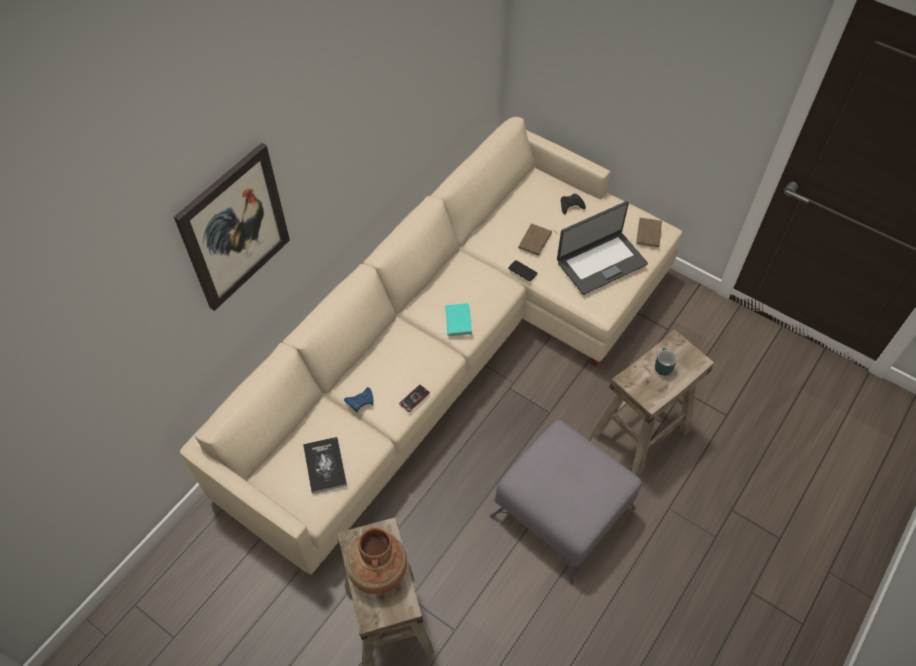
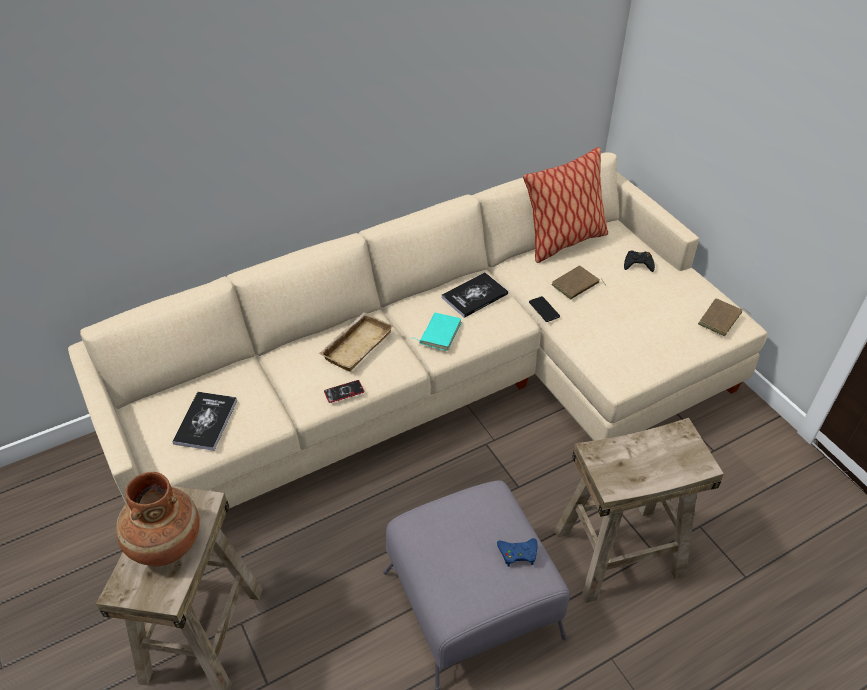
camera: 25 degrees right, 10 degrees down
picture [174,143,290,311] -> none
blue game controller [344,387,373,412] -> blue game controller moved to [497,538,537,567]
laptop [557,201,648,295] -> none
turquoise mug [655,348,677,376] -> none
none -> beige tray [319,312,394,372]
none -> book [442,272,508,318]
none -> pillow [523,147,608,263]

